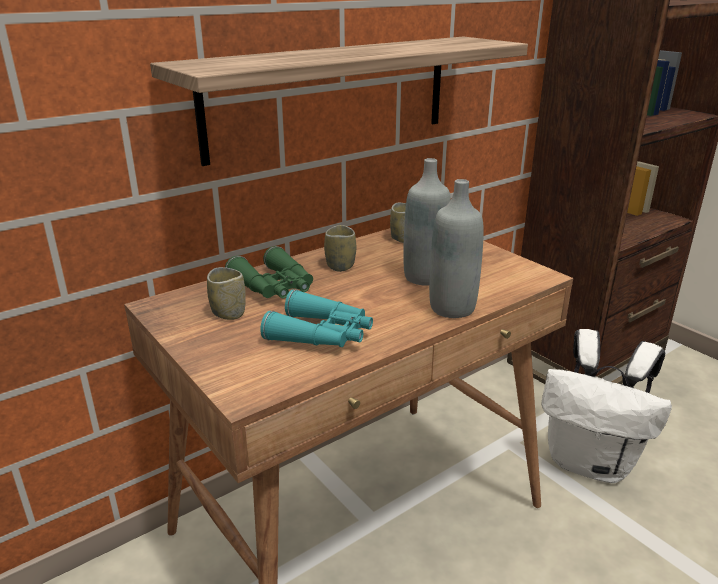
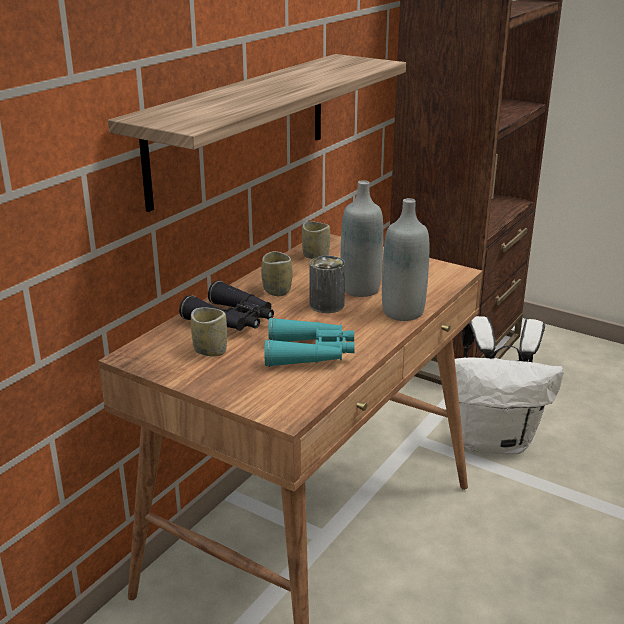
camera: 20 degrees left, 0 degrees up
green binoculars [225,246,313,298] -> black binoculars [179,281,274,331]
none -> can [309,256,345,313]

